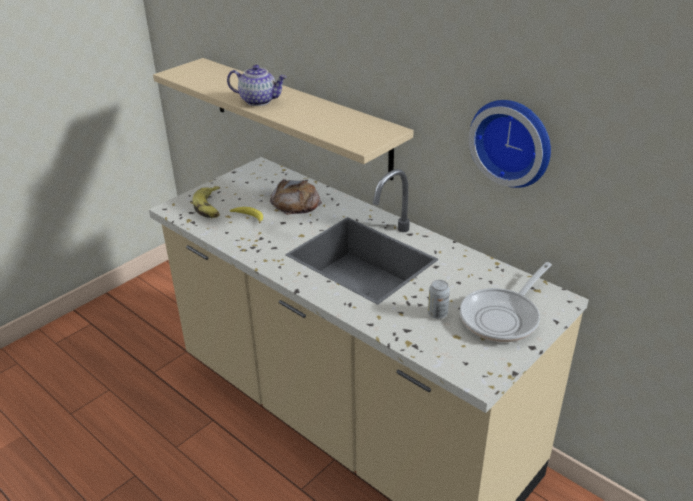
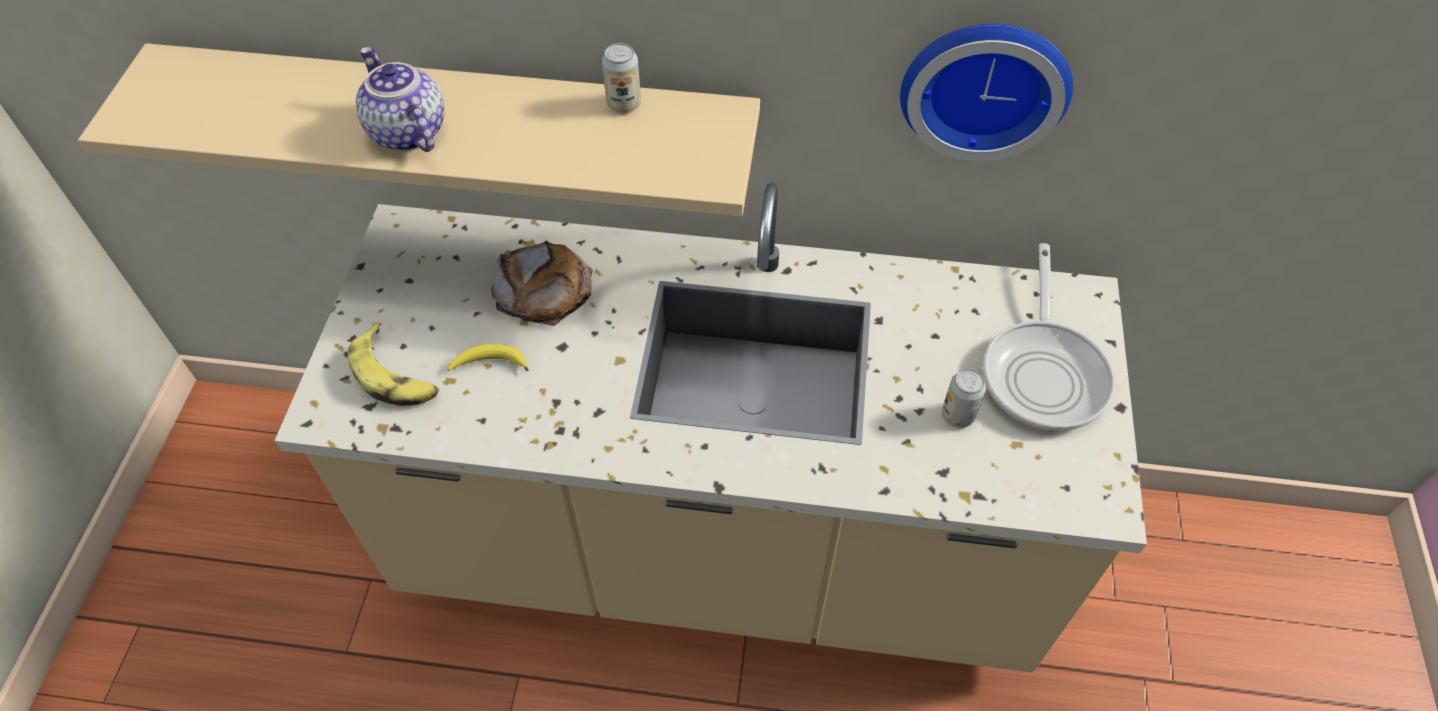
camera: 35 degrees left, 20 degrees up
teapot [227,65,287,106] -> teapot turned 105 degrees counterclockwise [356,47,444,152]
none -> can [602,43,641,113]

